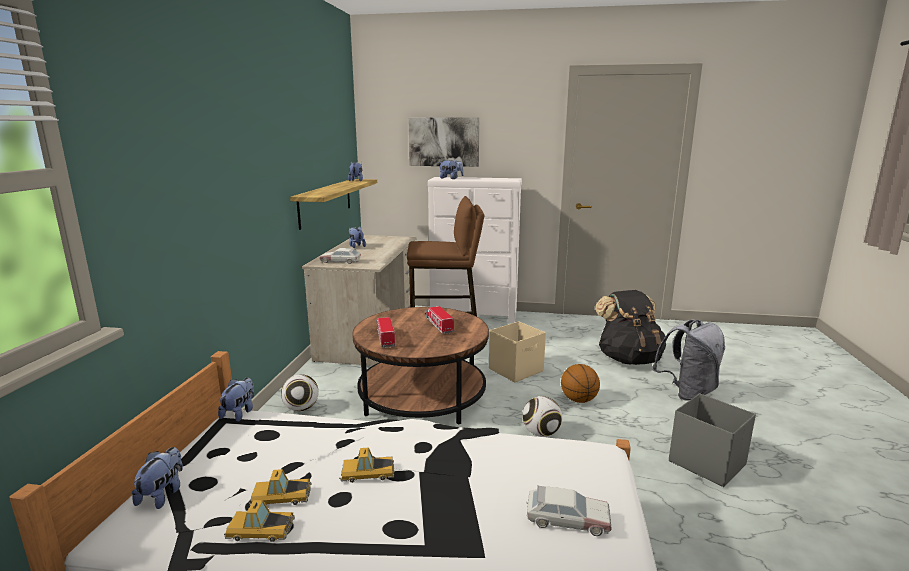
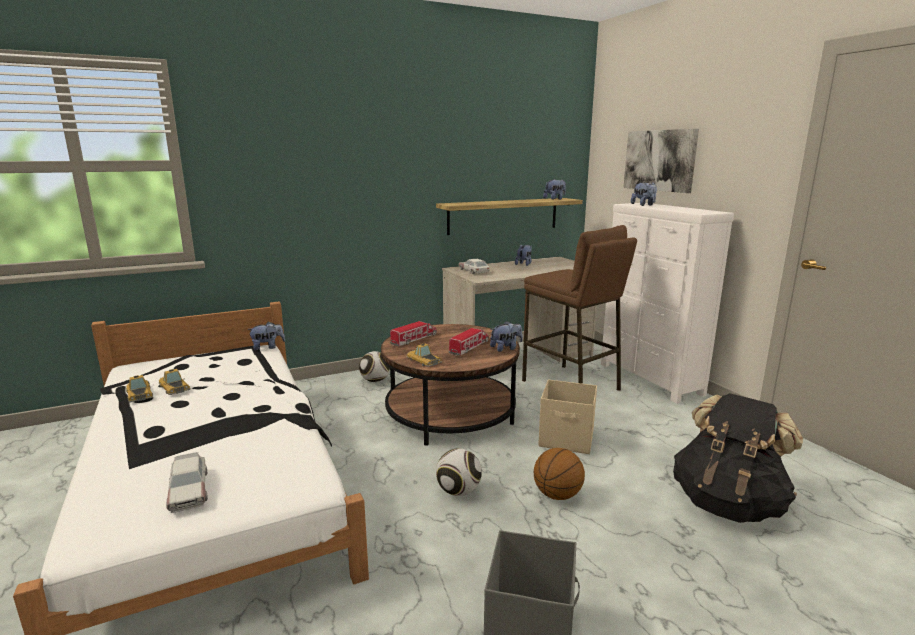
camera: 55 degrees right, 0 degrees up
plush toy [132,447,183,509] -> plush toy moved to [490,321,523,352]
toy car [339,447,394,483] -> toy car moved to [406,343,442,367]
grey backpack [652,319,725,401] -> none

